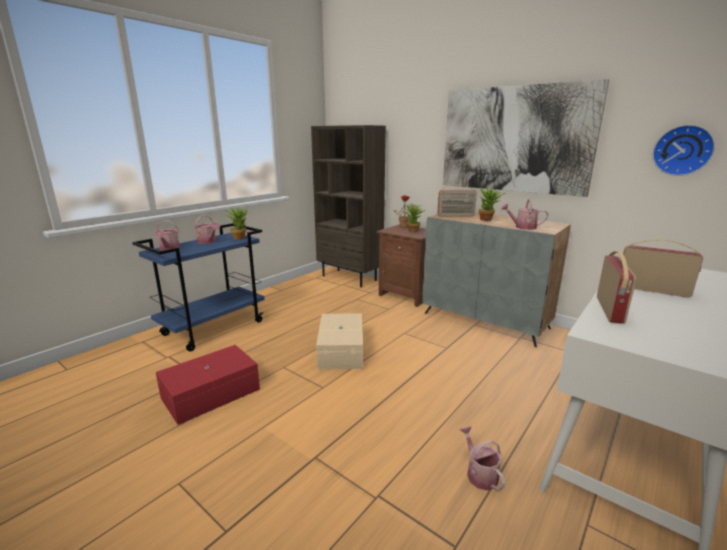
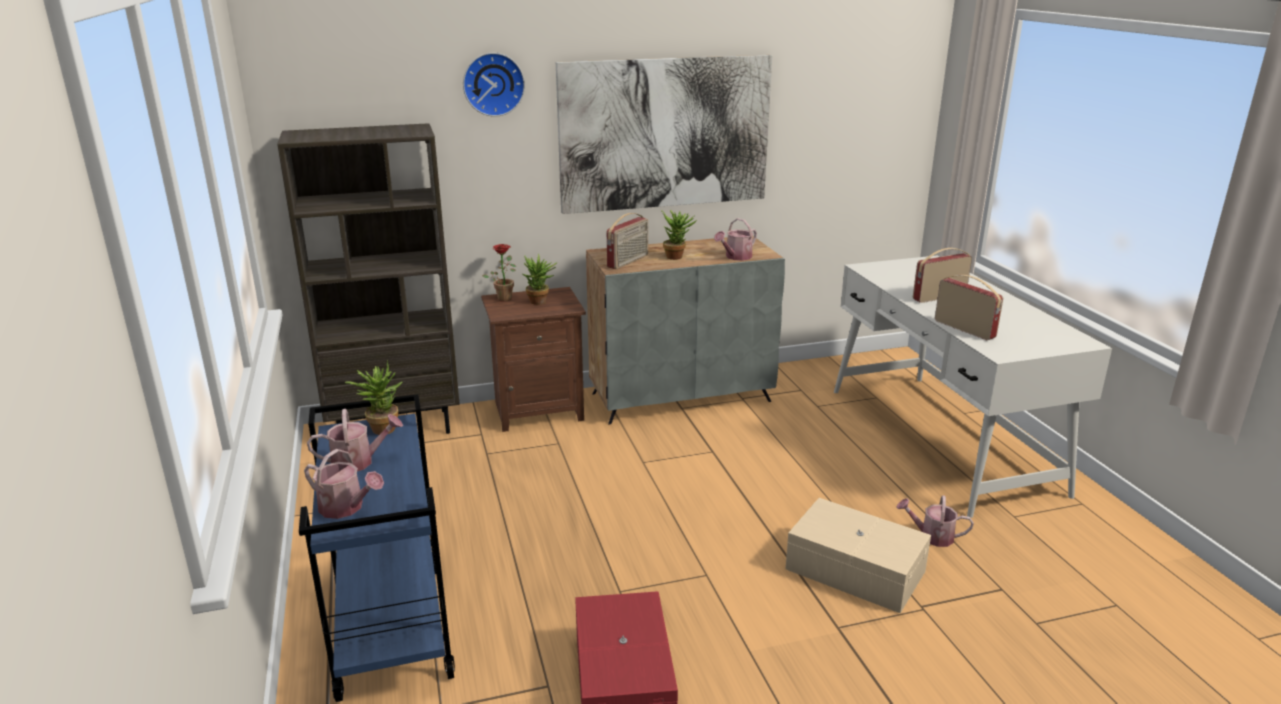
camera: 55 degrees left, 5 degrees up
beige storage box [316,313,363,370] -> beige storage box moved to [785,498,931,613]
wall clock [653,125,715,176] -> wall clock moved to [463,53,525,117]

